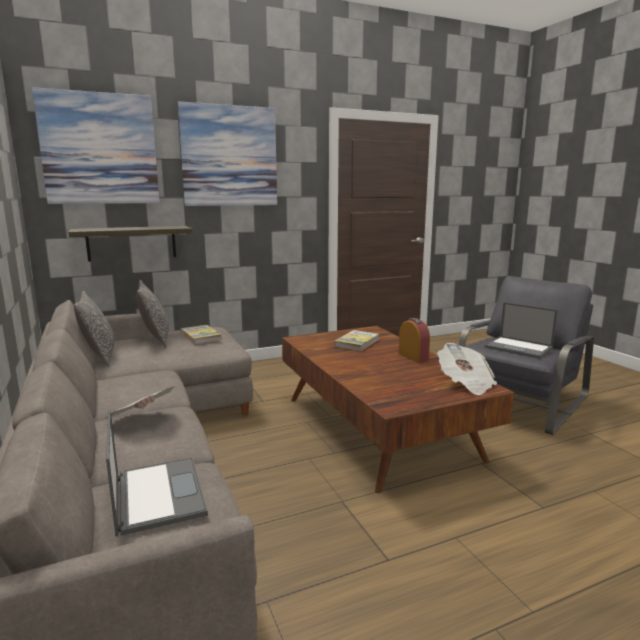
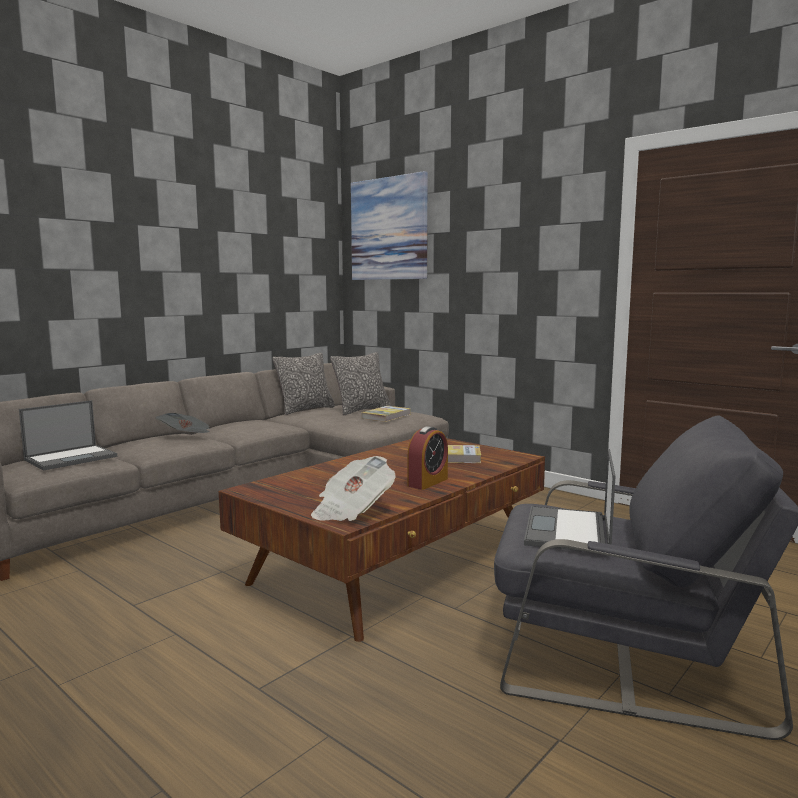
camera: 65 degrees right, 5 degrees down
shelf [69,226,192,262] -> none
picture [178,101,277,206] -> none

